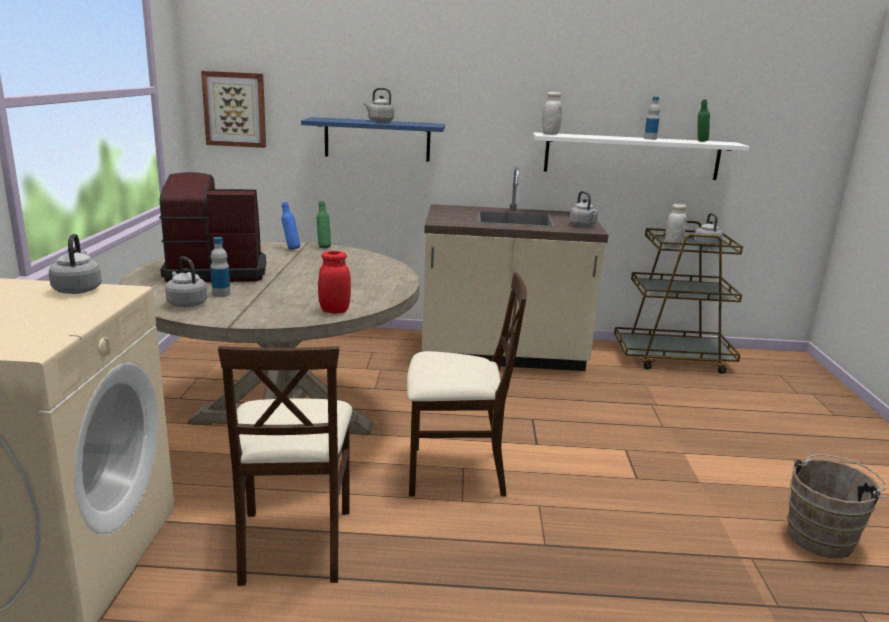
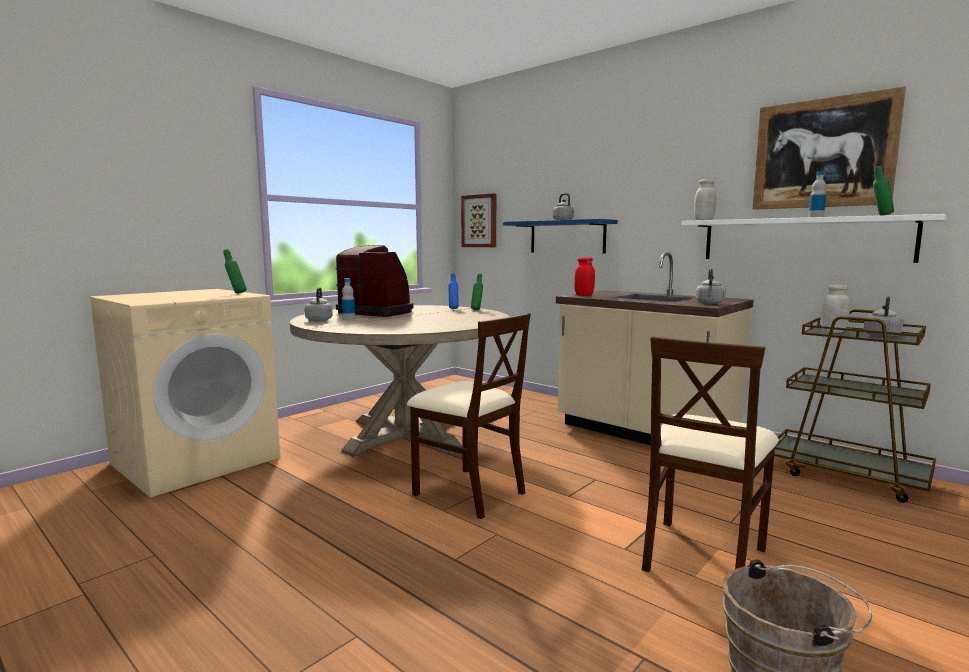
camera: 40 degrees right, 10 degrees down
grey kettle [49,234,102,294] -> green bottle [223,249,246,294]
beige chair [218,346,352,586] -> beige chair moved to [642,336,779,572]
red jar [318,251,351,314] -> red jar moved to [574,257,595,296]
none -> picture [753,86,906,210]

